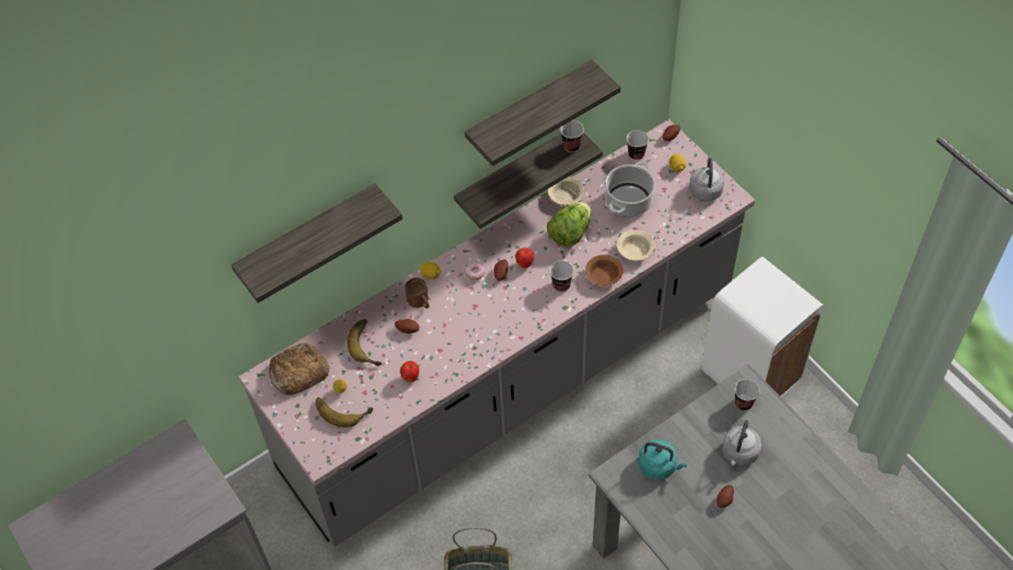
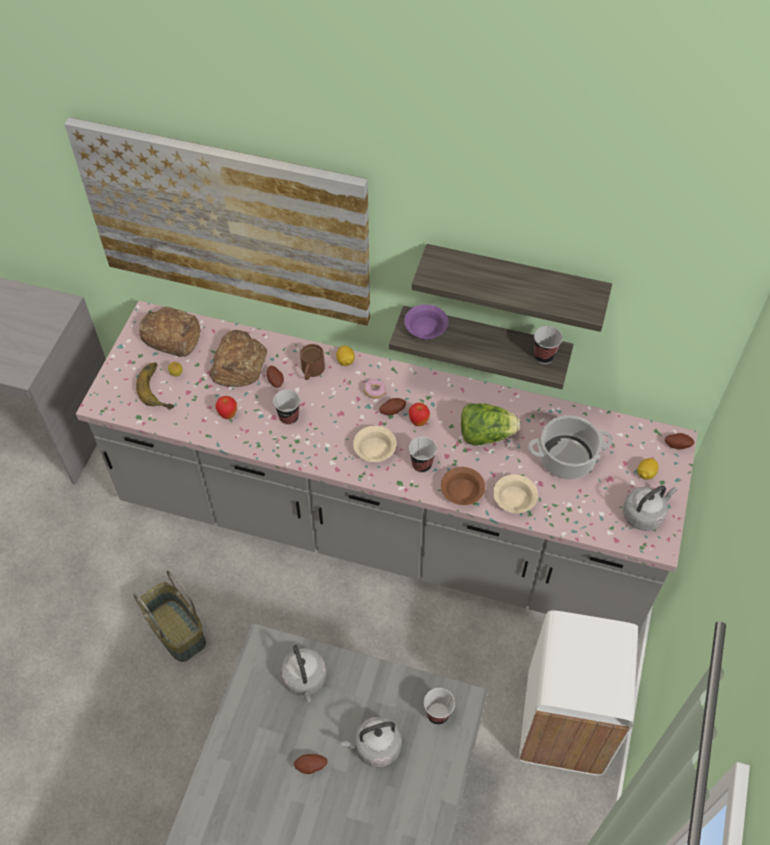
camera: 50 degrees right, 0 degrees up
shelf [231,183,403,303] -> picture [64,117,370,326]
banana [347,319,382,366] -> bread [210,330,267,387]
beige bowl [548,177,584,205] -> beige bowl moved to [353,426,396,462]
cup [626,130,649,160] -> cup moved to [273,390,300,425]
turquoise kettle [638,440,687,479] -> grey kettle [281,645,327,702]
none -> purple bowl [404,304,448,340]

